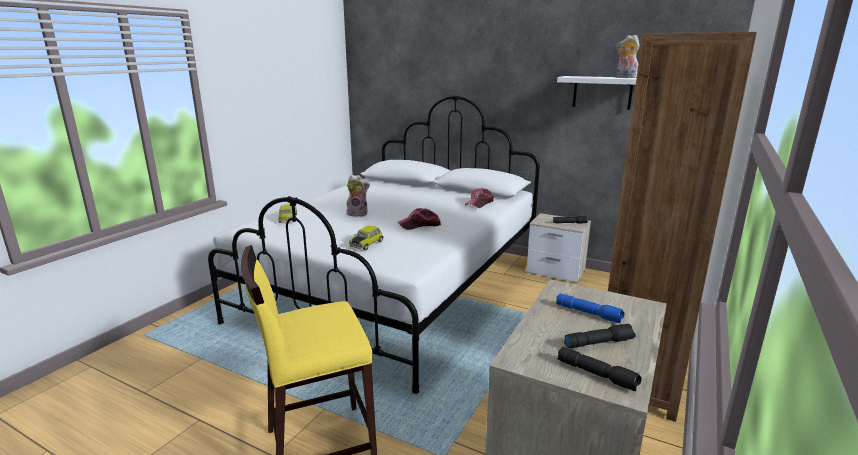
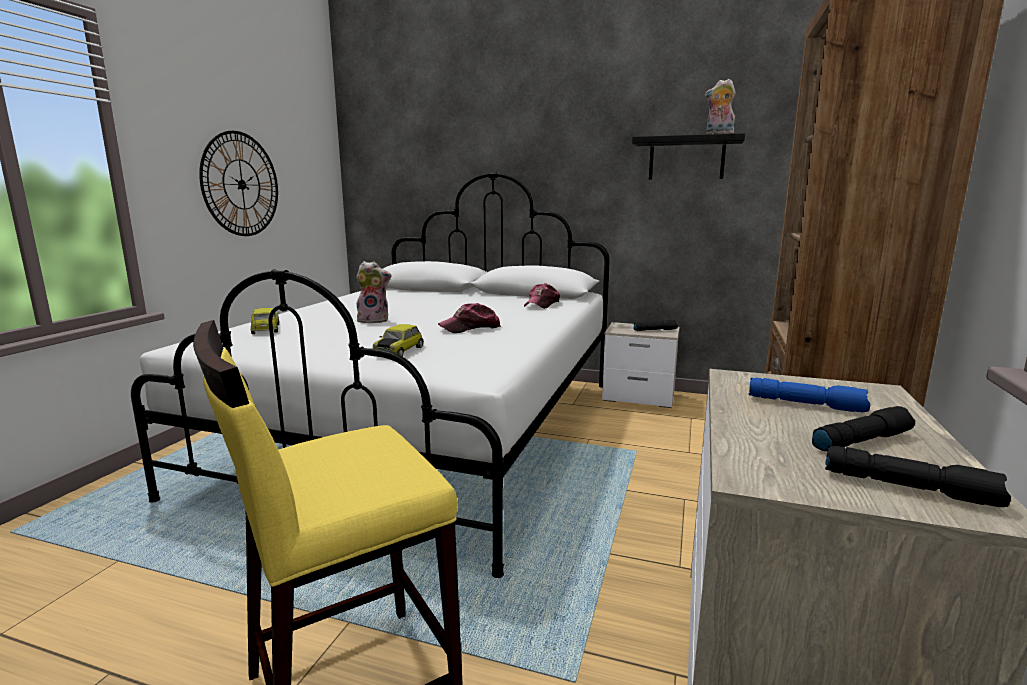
camera: 10 degrees left, 5 degrees down
white shelf [557,76,637,110] -> black shelf [632,133,745,179]
none -> wall clock [199,131,278,236]

